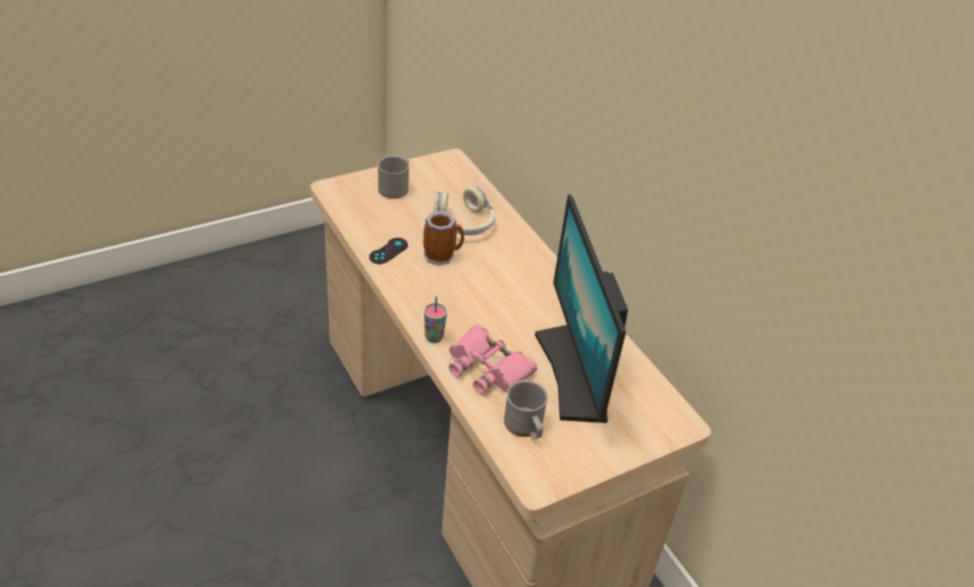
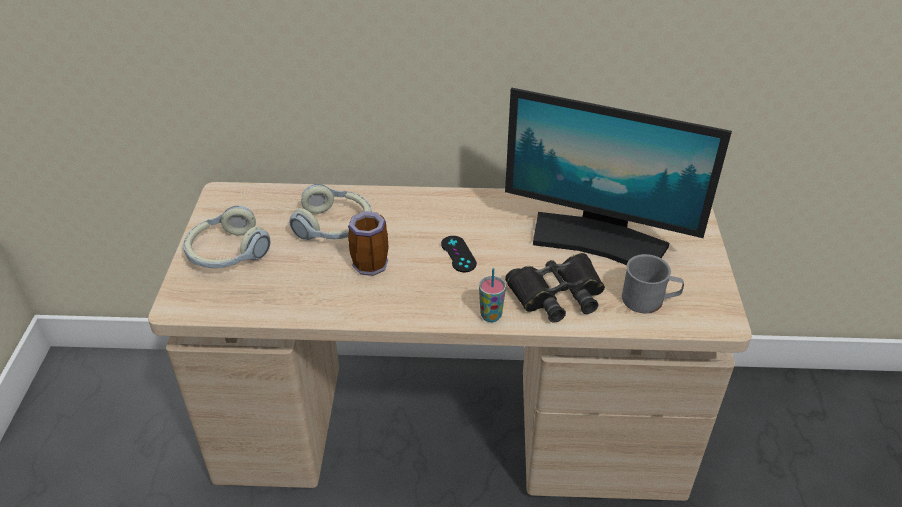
camera: 55 degrees left, 0 degrees up
black game controller [369,238,408,264] -> black game controller moved to [441,236,477,272]
grey mug [378,156,410,199] -> headphones [183,205,271,268]
pink binoculars [449,324,537,394] -> black binoculars [505,253,605,323]

